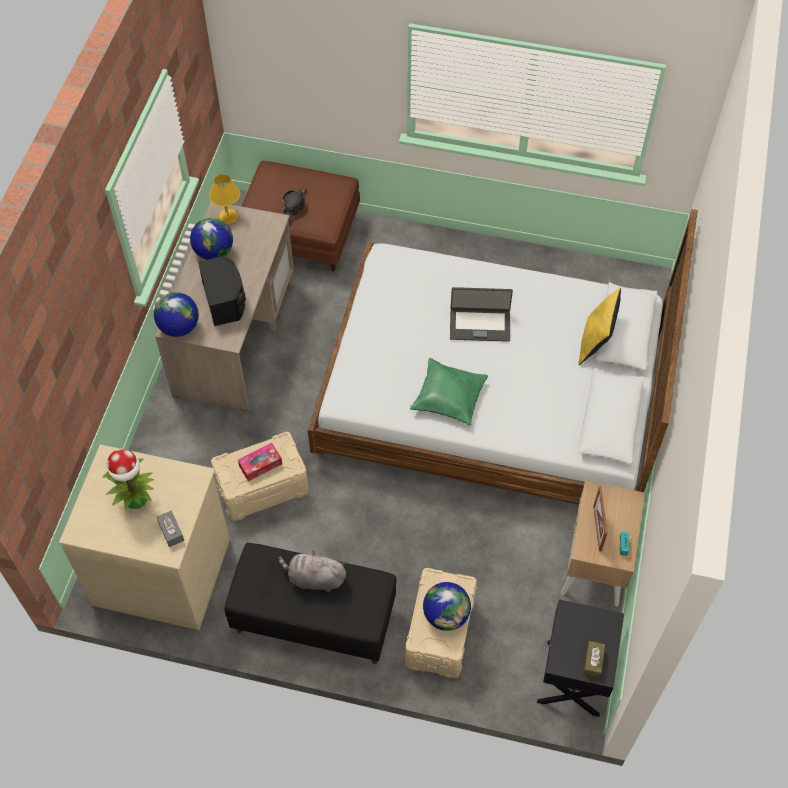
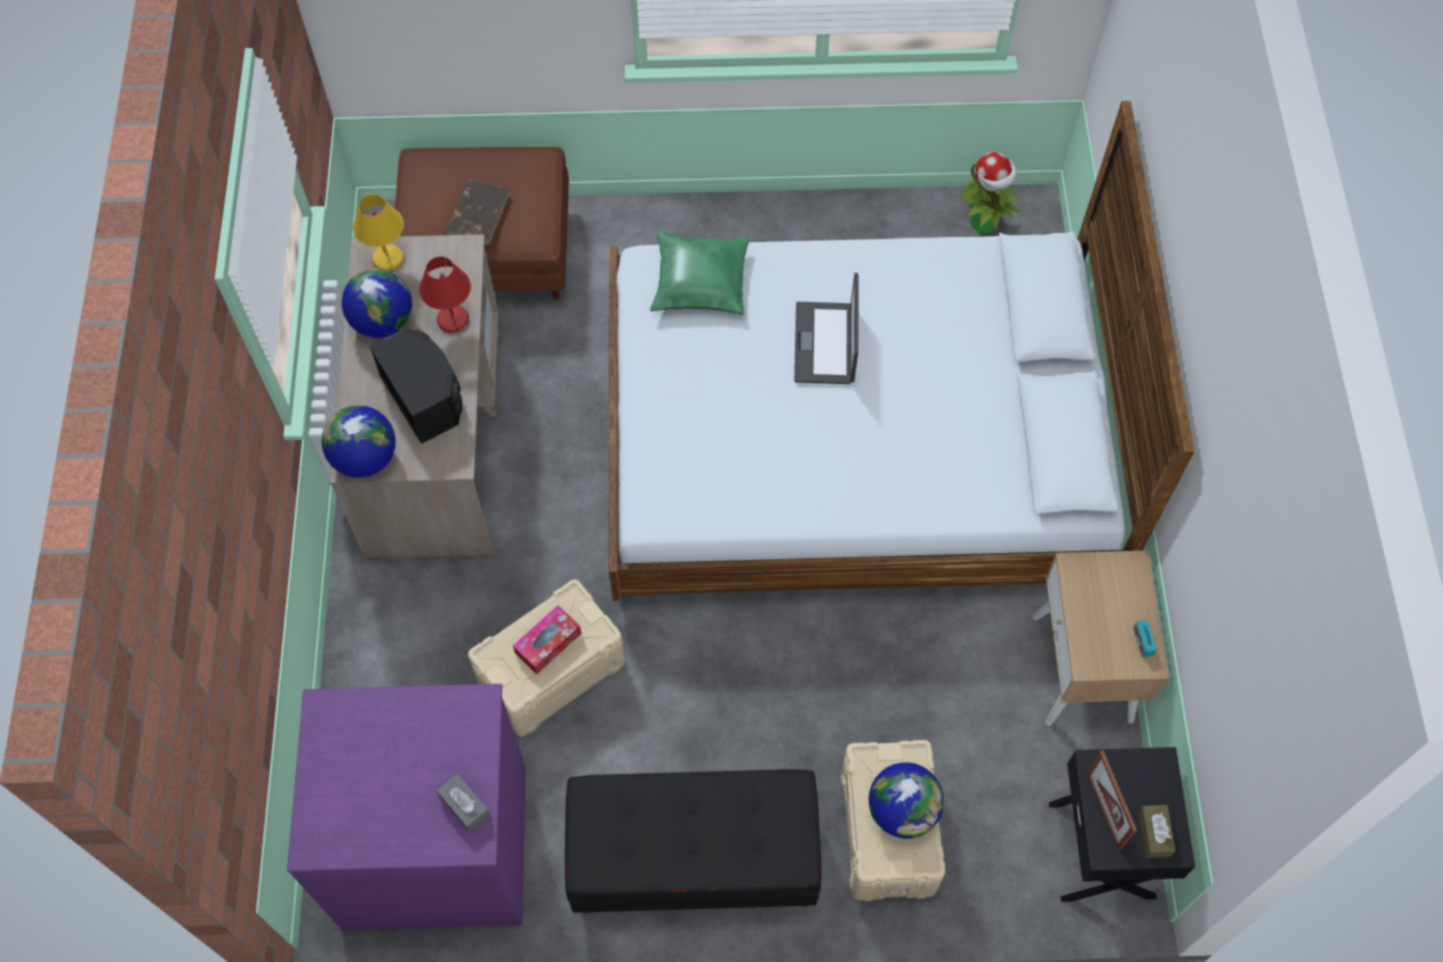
camera: 15 degrees left, 5 degrees up
beige dresser [59,444,230,630] -> purple dresser [287,684,526,931]
potted plant [102,449,154,511] -> potted plant moved to [959,152,1021,234]
grey plush toy [278,550,346,592] -> none
black hat [282,187,307,221] -> brown book [445,180,510,246]
green pillow [410,358,488,425] -> green pillow moved to [650,231,749,315]
laptop [450,287,513,342] -> laptop turned 105 degrees clockwise [794,273,858,384]
yellow pillow [578,288,621,365] -> none
picture frame [593,487,608,552] -> picture frame moved to [1087,750,1137,850]
none -> red table lamp [419,257,471,333]

